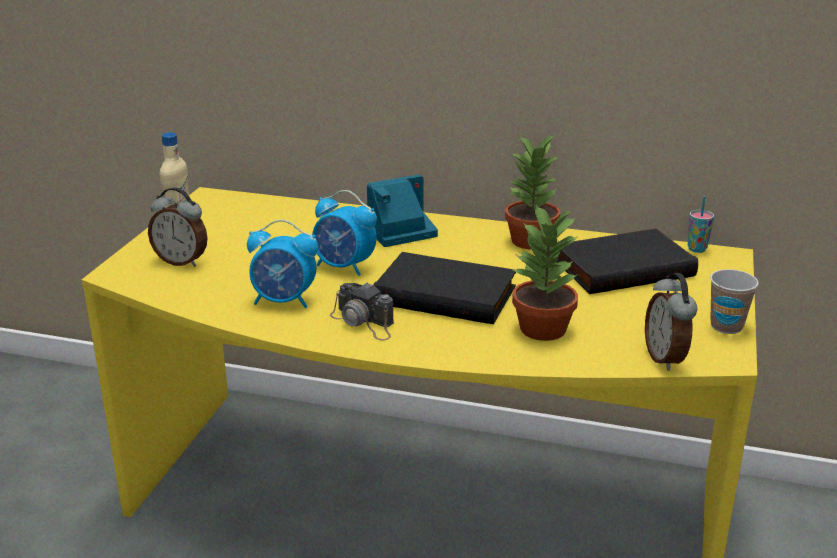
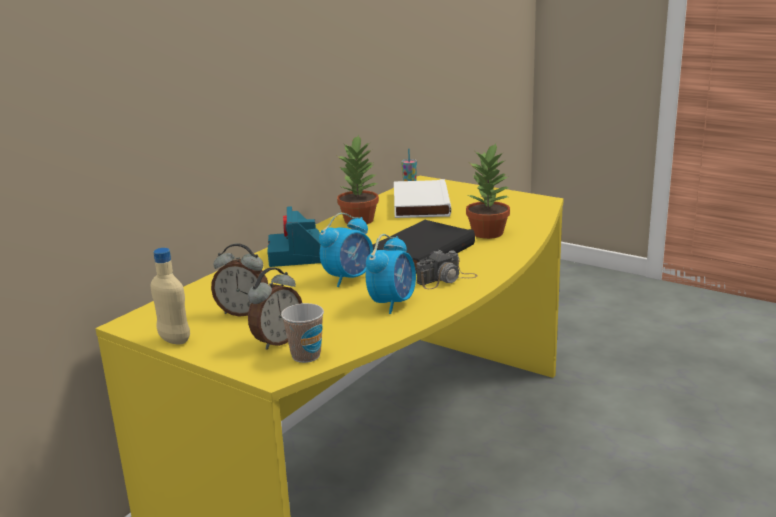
camera: 70 degrees left, 5 degrees down
black book [556,229,698,294] -> white book [394,179,451,218]
alarm clock [645,273,697,371] -> alarm clock moved to [211,243,268,317]
cup [710,269,759,334] -> cup moved to [281,303,324,363]

